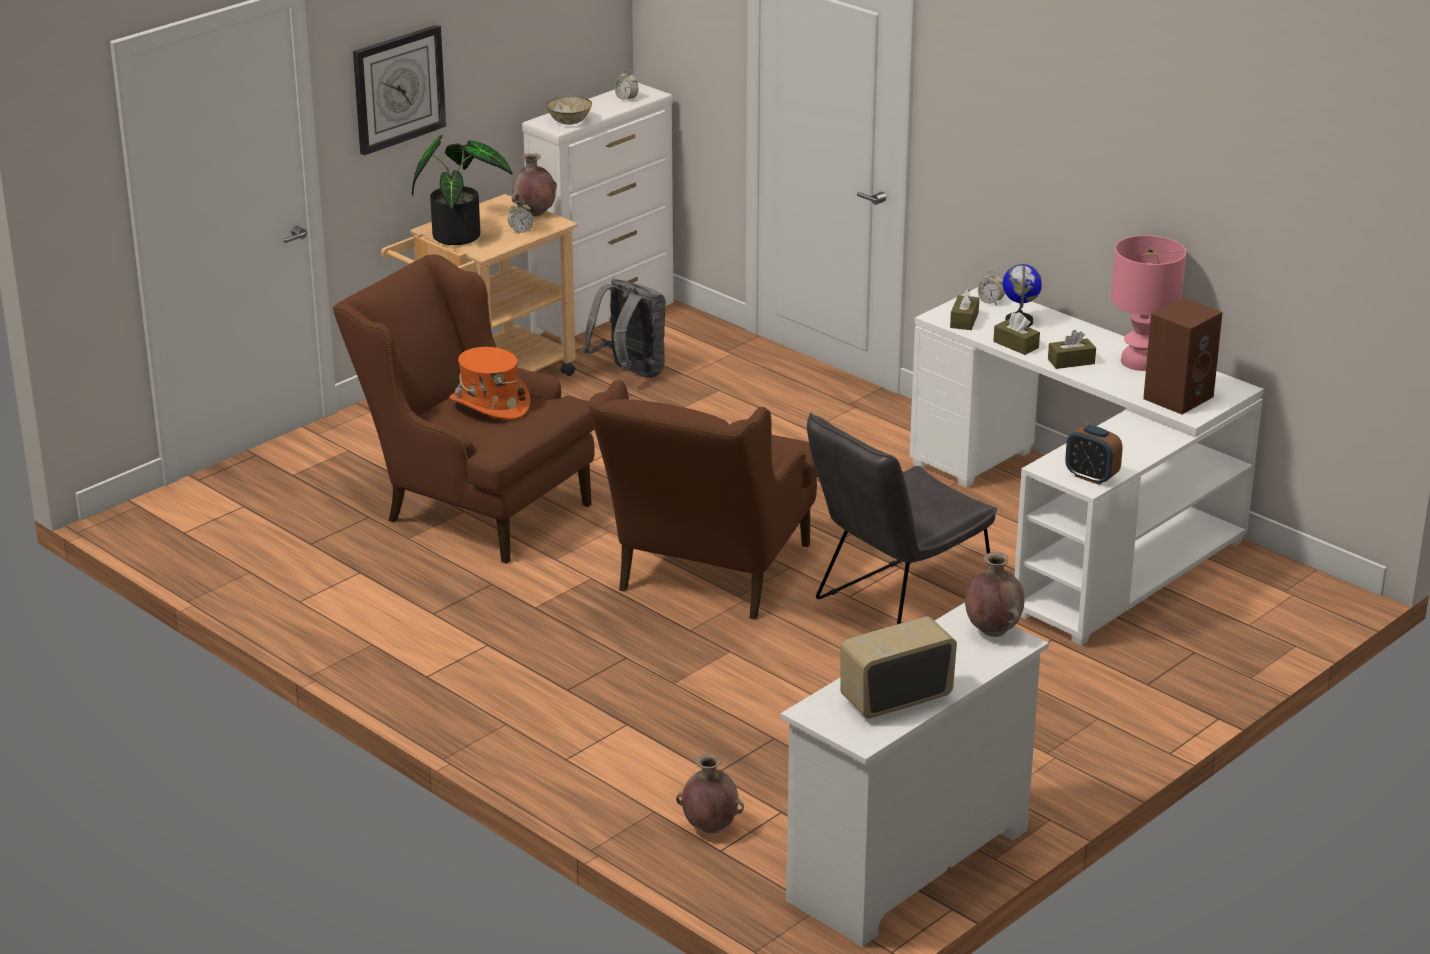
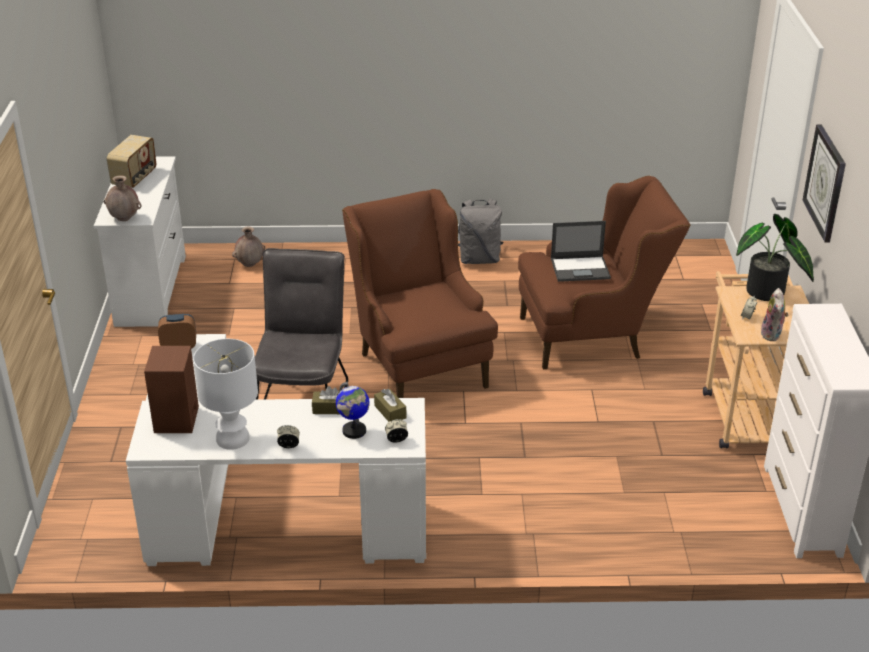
camera: 135 degrees right, 5 degrees up
orange hat [449,347,530,420] -> laptop [551,221,611,282]
brown vase [512,153,557,216] -> plush toy [761,288,788,341]
bowl [546,96,592,125] -> none
grey backpack [583,279,666,378] -> grey backpack moved to [458,199,503,264]
alarm clock [615,70,638,102] -> alarm clock moved to [277,425,300,448]
brown tissue box [1048,330,1096,369] -> none
pink table lamp [1111,235,1186,371] -> white table lamp [193,339,258,450]

